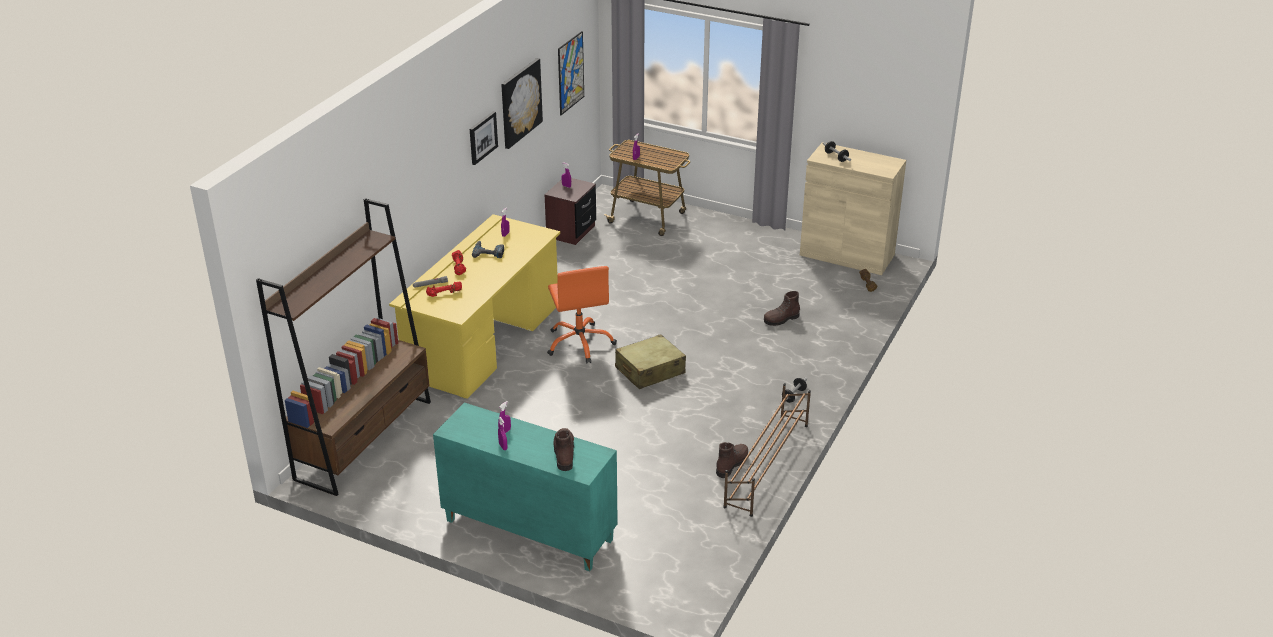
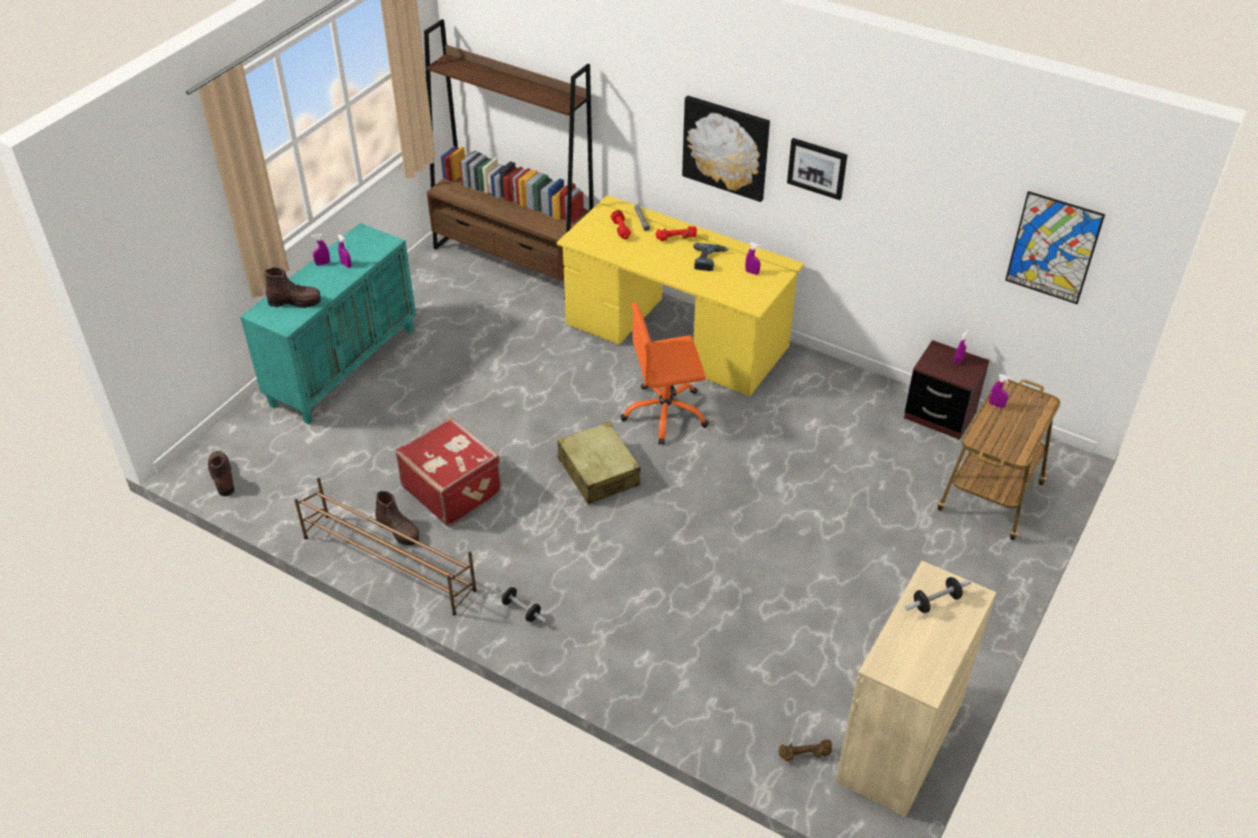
camera: 95 degrees right, 10 degrees up
picture [501,58,543,149] -> picture moved to [682,96,770,202]
brown boot [764,291,800,326] -> brown boot moved to [208,451,235,496]
none -> red suitcase [395,417,501,526]

